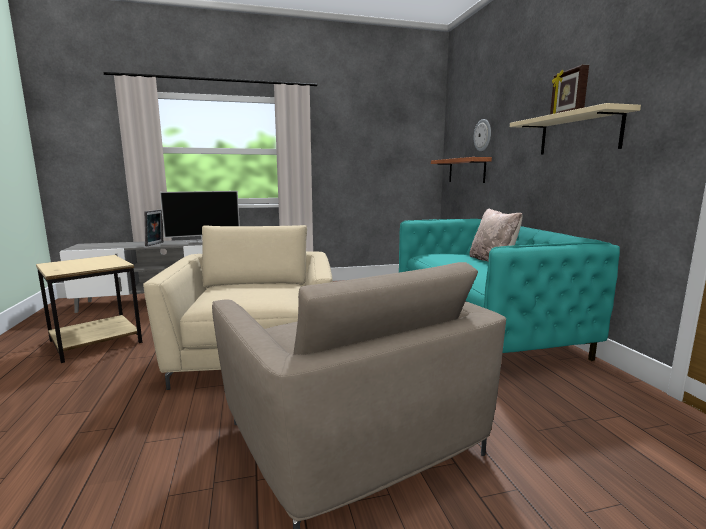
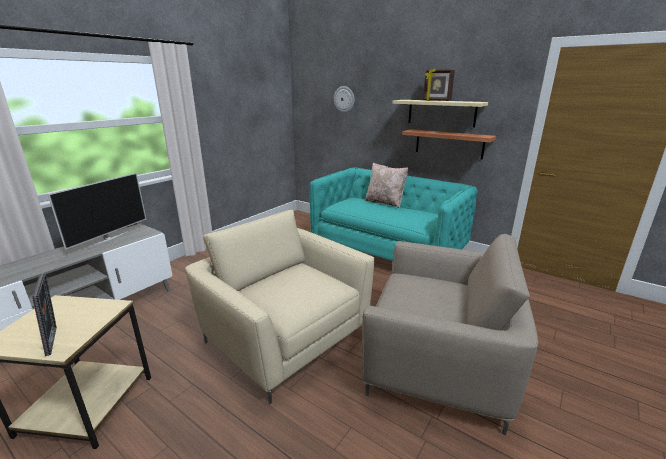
camera: 40 degrees left, 10 degrees up
picture frame [144,209,163,246] -> picture frame moved to [32,273,57,356]
shelf [431,157,492,183] -> shelf moved to [402,129,496,160]

